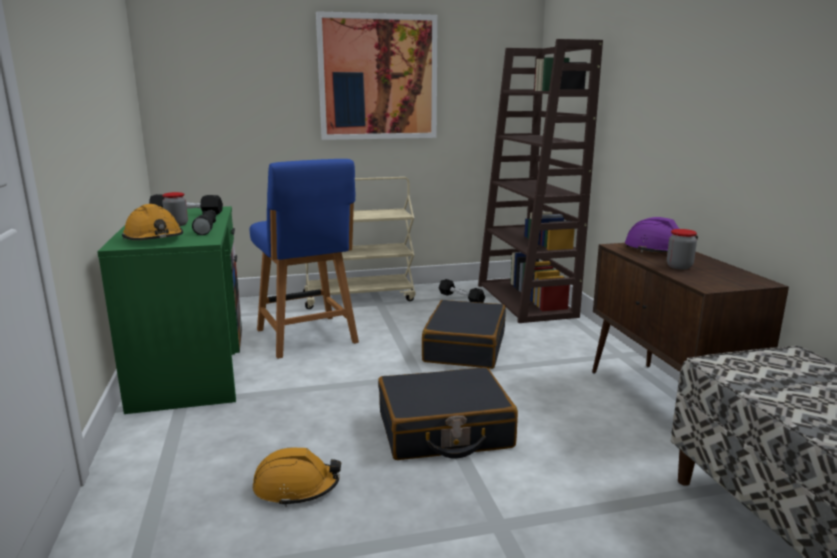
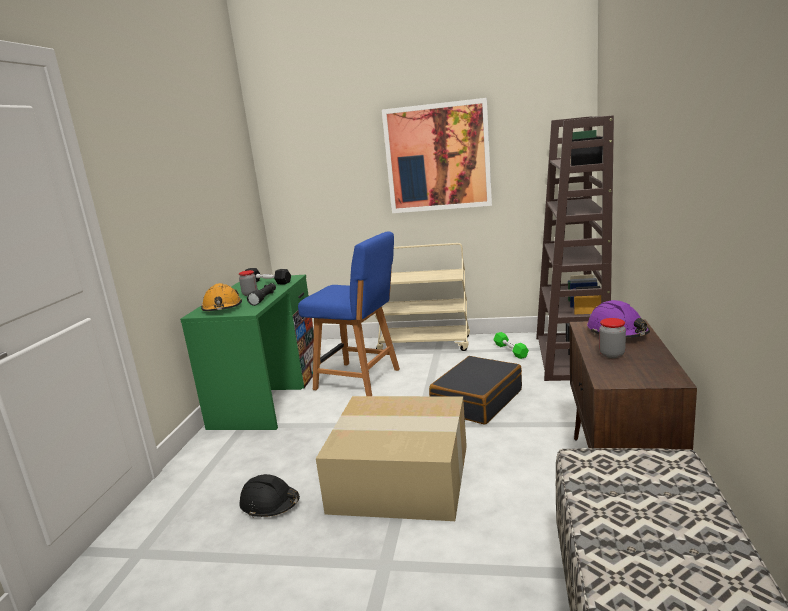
camera: 25 degrees right, 0 degrees up
blue chair [250,159,359,359] -> blue chair turned 60 degrees counterclockwise [298,232,400,396]
orange hard hat [253,447,341,507] -> black hard hat [239,474,300,518]
black suitcase [378,367,518,460] -> cardboard box [316,396,467,521]
black dumbbell [439,279,485,303] -> green dumbbell [493,332,529,359]

